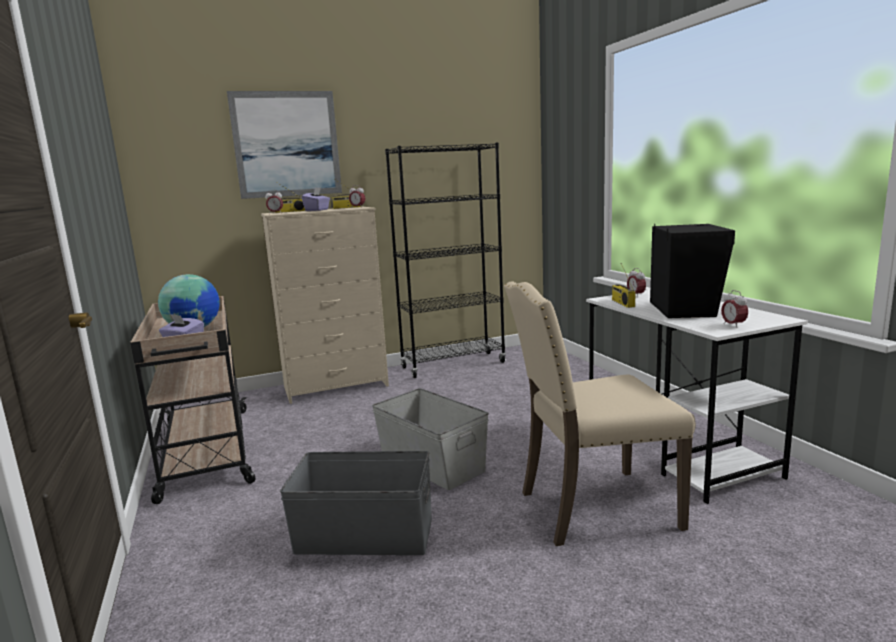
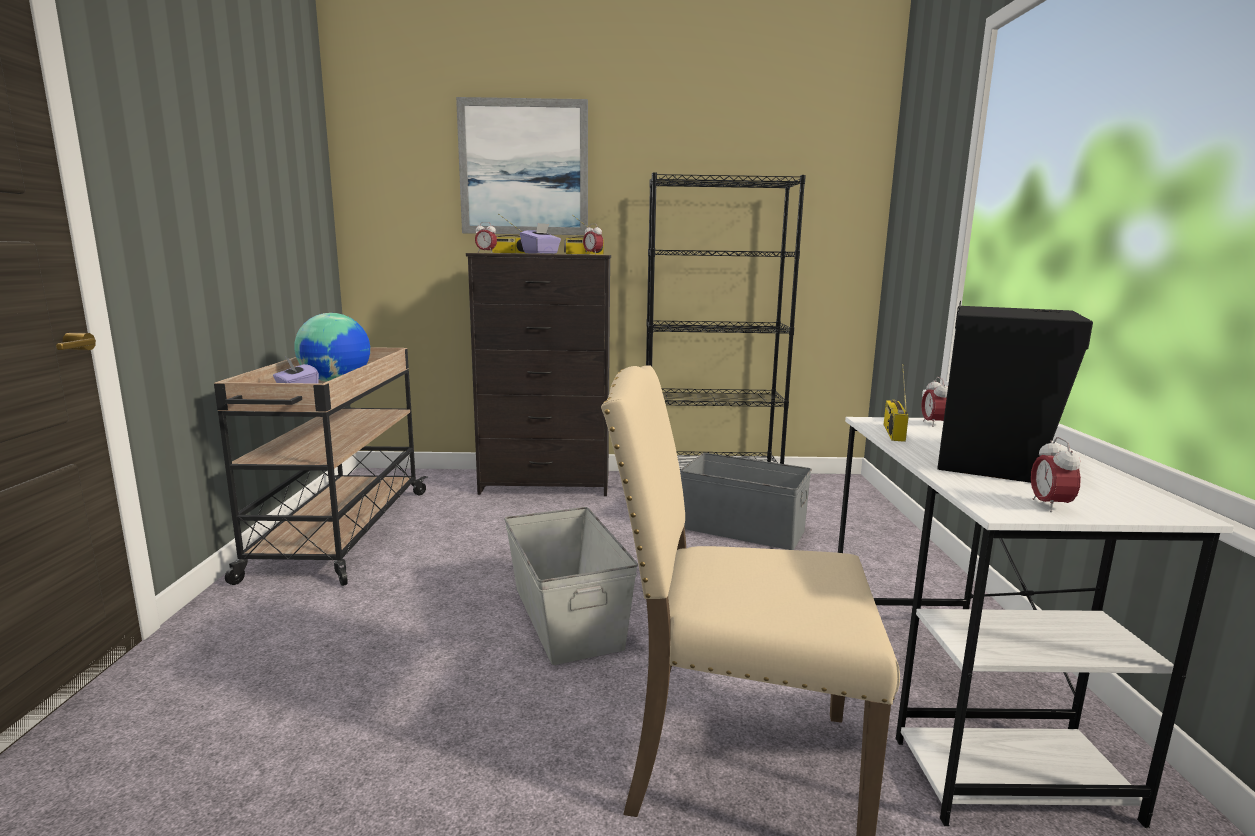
camera: 20 degrees right, 0 degrees up
beige dresser [261,206,389,404] -> black dresser [466,253,611,496]
grey storage box [280,451,432,555] -> grey storage box moved to [680,453,812,550]

